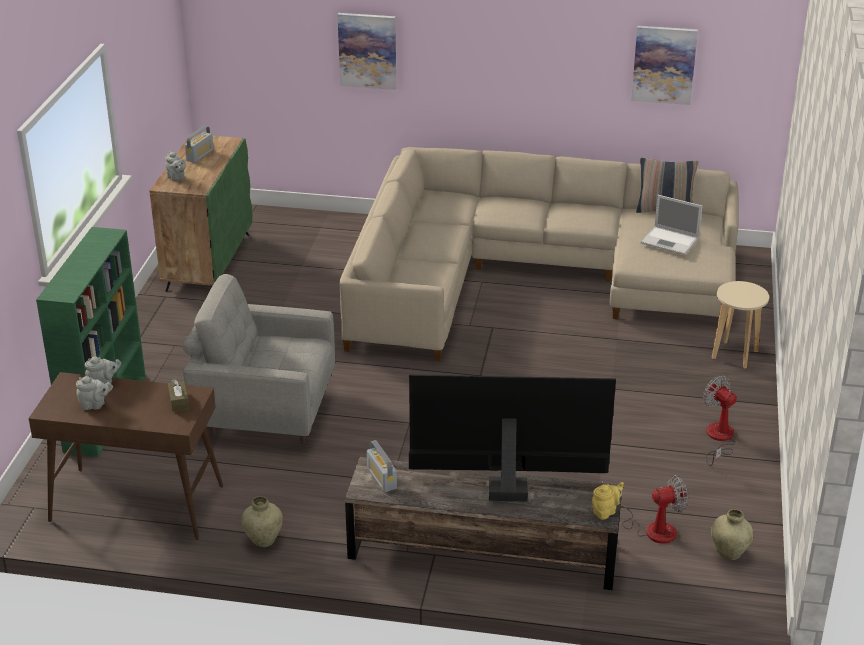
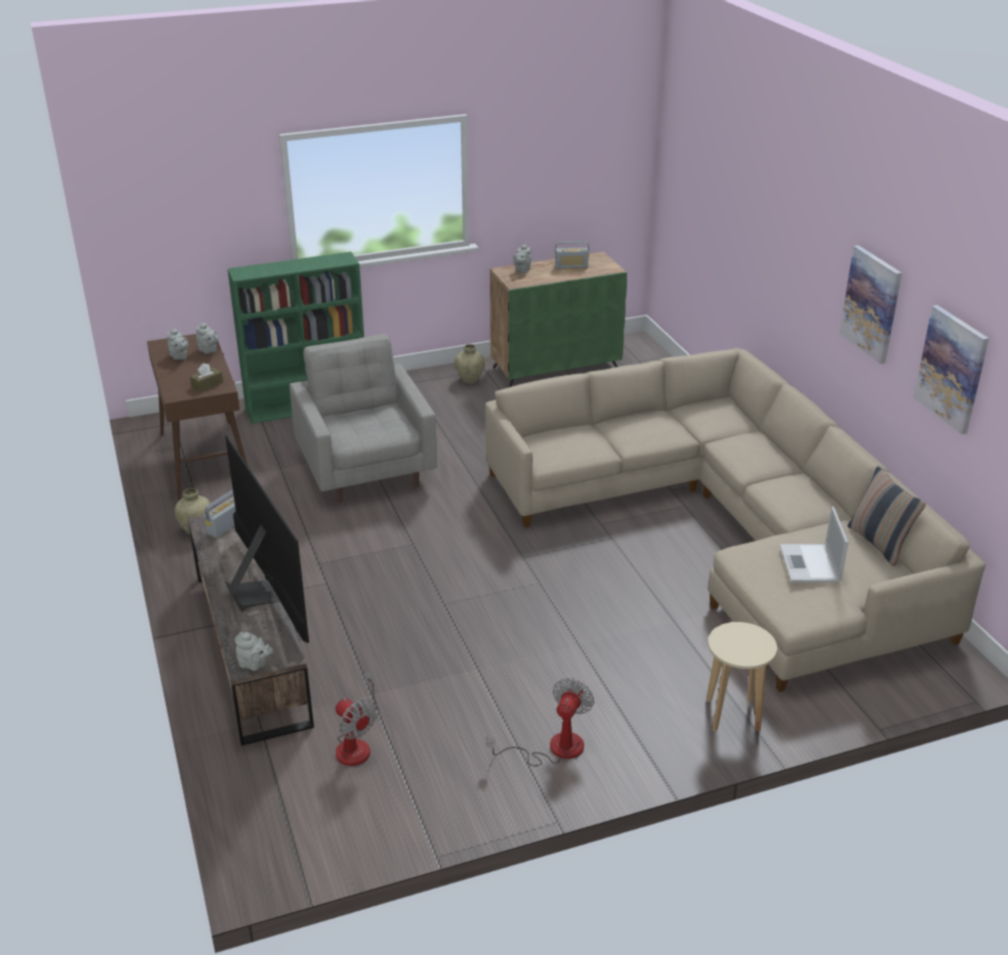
camera: 60 degrees right, 0 degrees up
picture [338,13,396,90] -> picture moved to [839,245,902,364]
yellow teapot [592,482,624,520] -> grey teapot [235,631,273,671]
beige vase [711,509,753,560] -> beige vase moved to [455,344,485,384]

